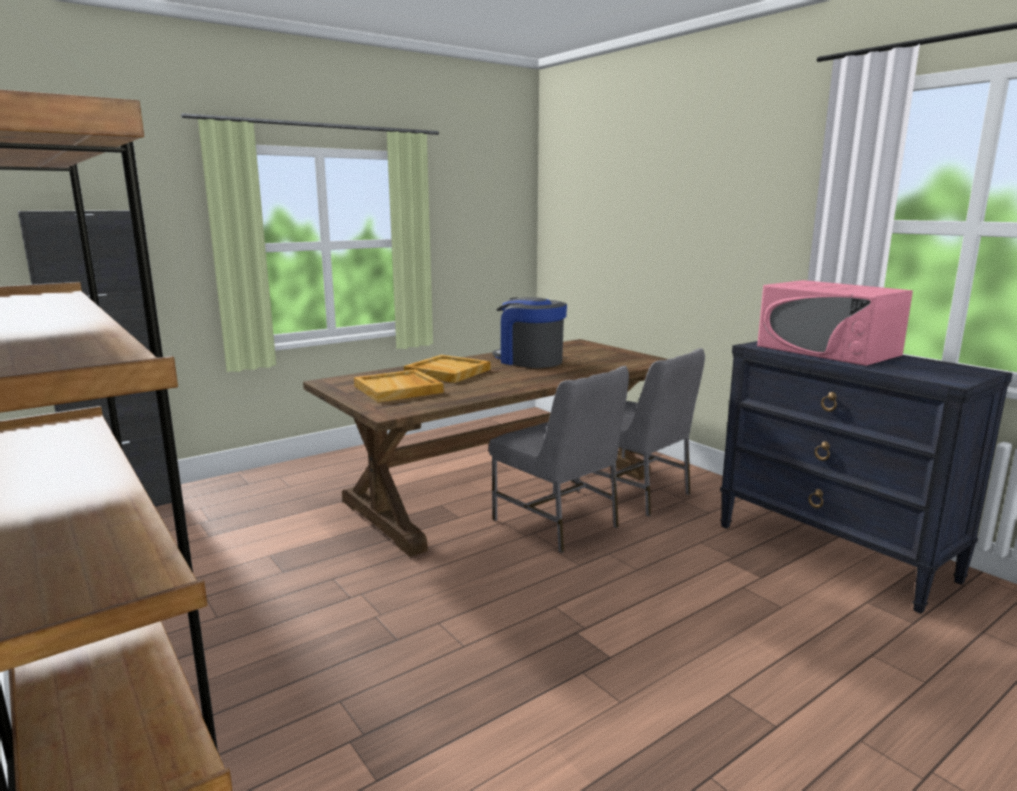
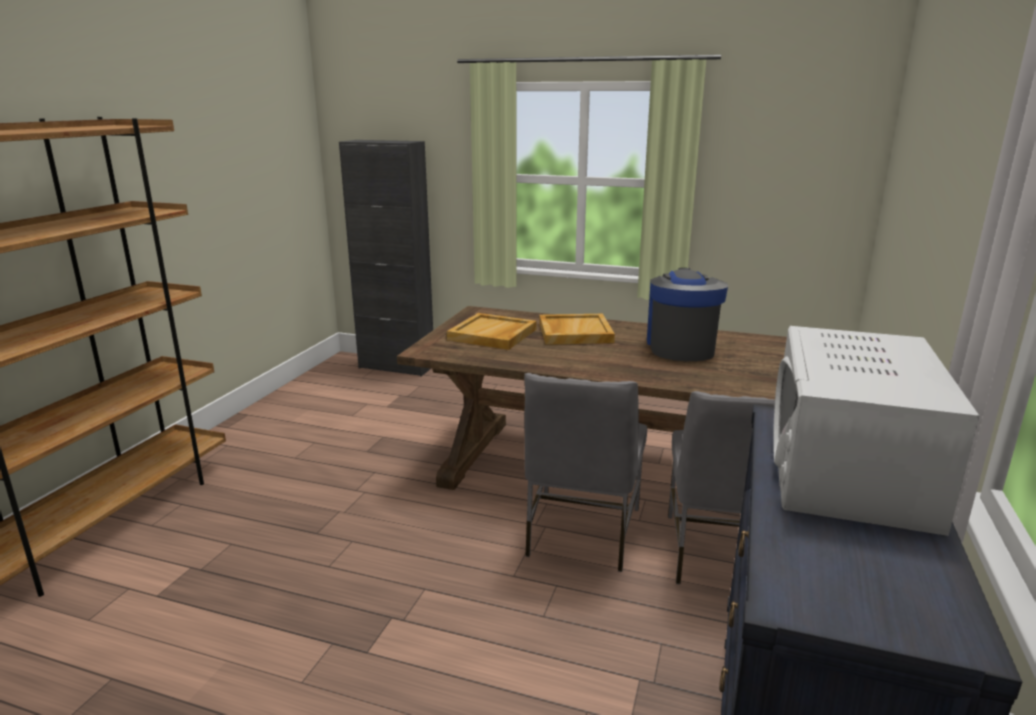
camera: 55 degrees right, 5 degrees up
pink microwave [757,280,913,366] -> white microwave [773,326,979,536]

